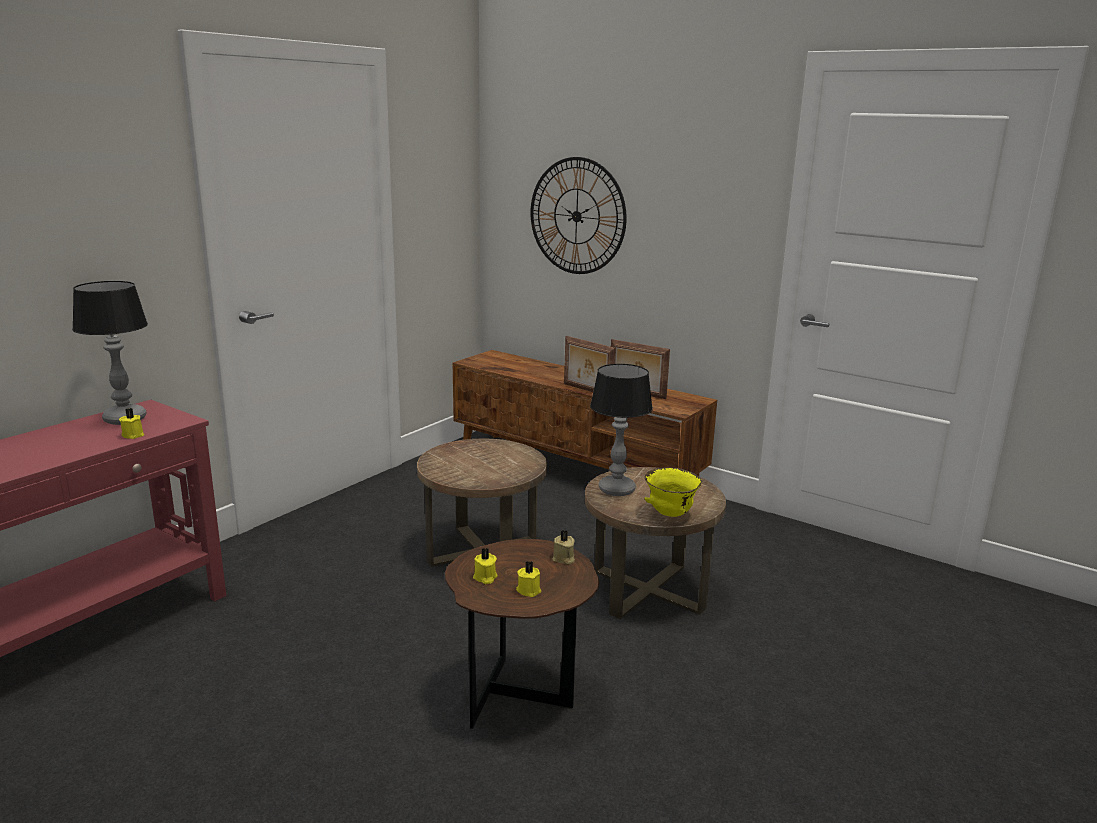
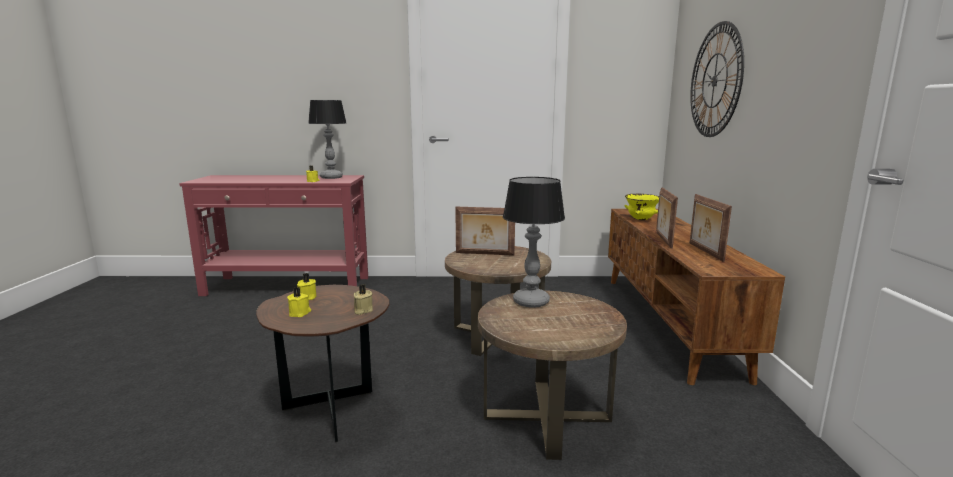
camera: 55 degrees right, 5 degrees down
yellow bowl [644,467,702,517] -> yellow bowl moved to [625,193,659,220]
none -> picture frame [455,207,515,256]

